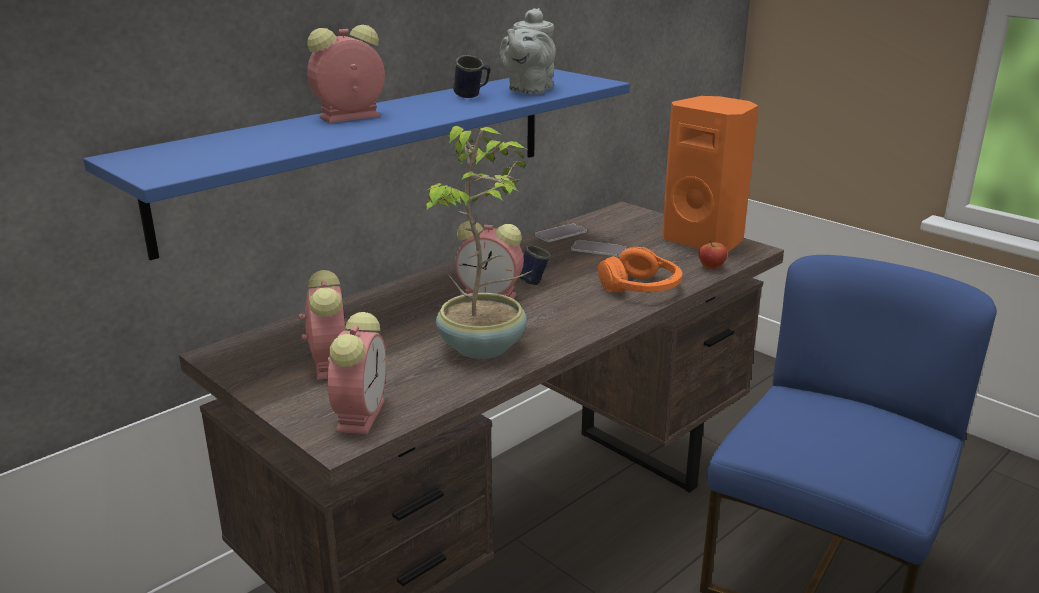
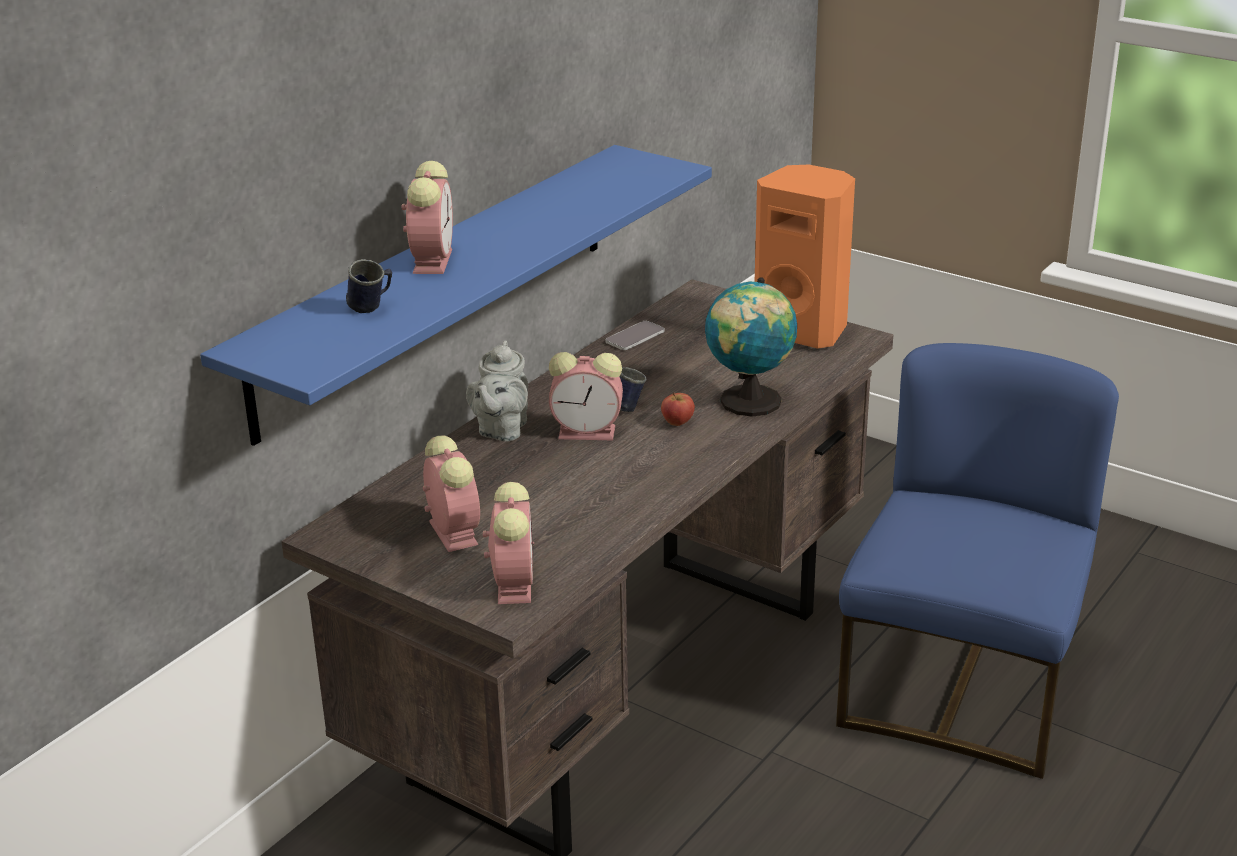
camera: 10 degrees left, 5 degrees up
alarm clock [307,25,385,123] -> alarm clock turned 135 degrees clockwise [401,160,453,274]
potted plant [420,125,532,359] -> none
blue mug [453,55,491,98] -> blue mug moved to [346,259,392,313]
grey teapot [500,8,556,94] -> grey teapot moved to [466,341,528,442]
phone [571,240,627,257] -> none
orange headphones [598,247,682,292] -> globe [705,277,797,417]
apple [699,240,727,269] -> apple moved to [661,393,695,426]

